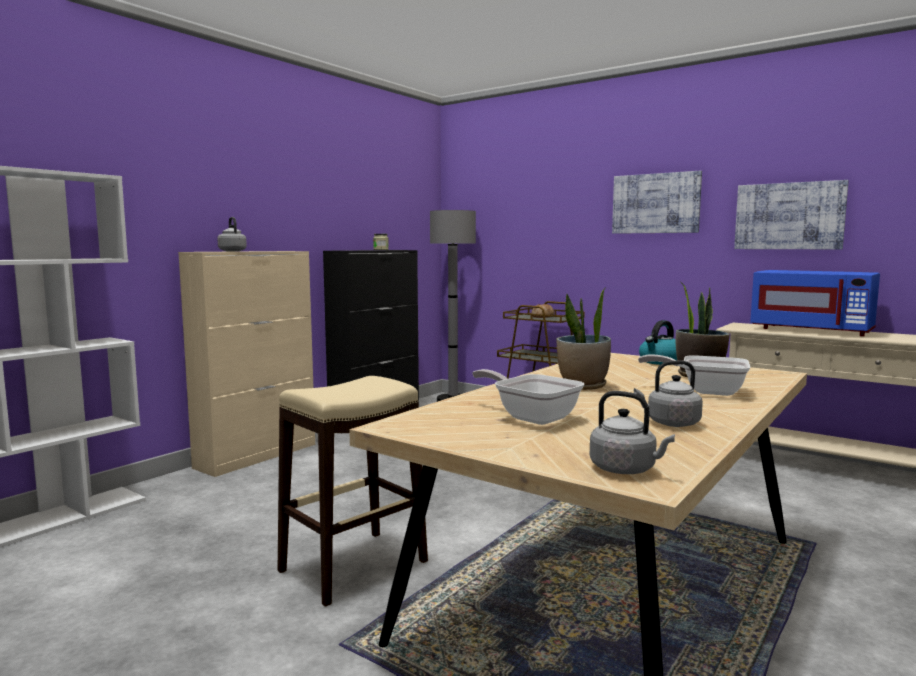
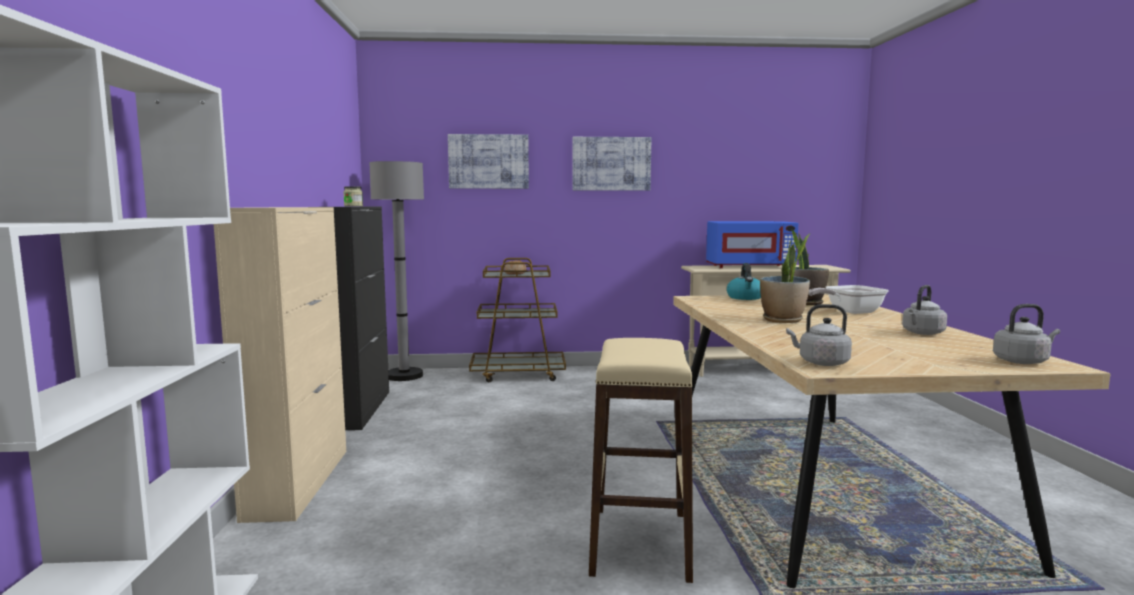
camera: 40 degrees left, 0 degrees up
grey kettle [217,217,247,251] -> grey kettle moved to [786,304,852,366]
frying pan [472,369,584,425] -> none
picture [734,180,849,249] -> picture moved to [448,134,529,189]

